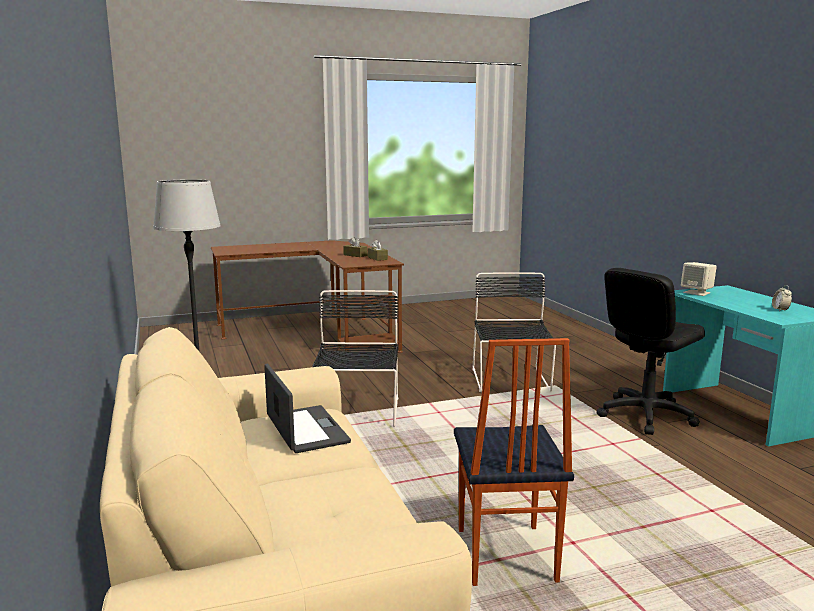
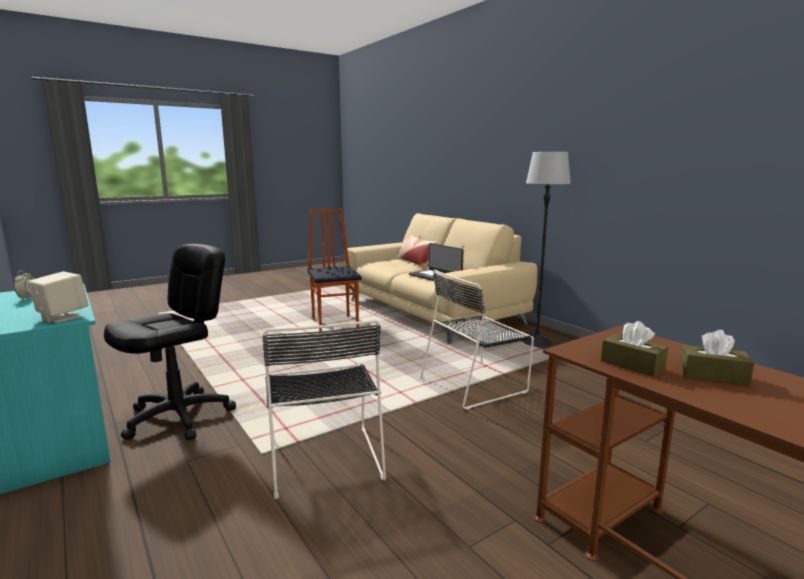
camera: 165 degrees right, 0 degrees up
black chair [312,290,398,427] -> black chair turned 75 degrees clockwise [421,270,534,410]
none -> pillow [398,234,438,269]

